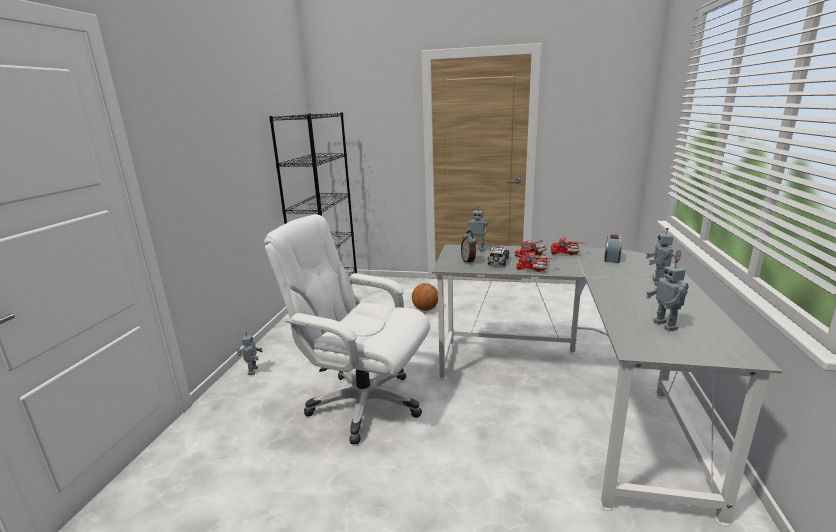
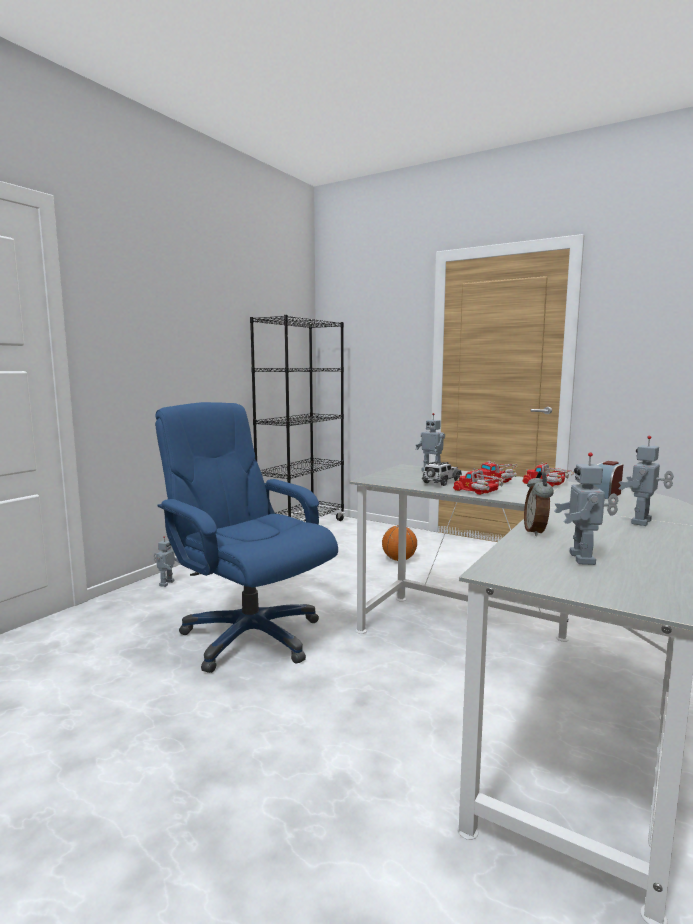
camera: 20 degrees right, 10 degrees down
white office chair [264,214,430,444] -> blue office chair [155,402,338,673]
alarm clock [461,230,477,264] -> alarm clock moved to [524,471,554,536]

